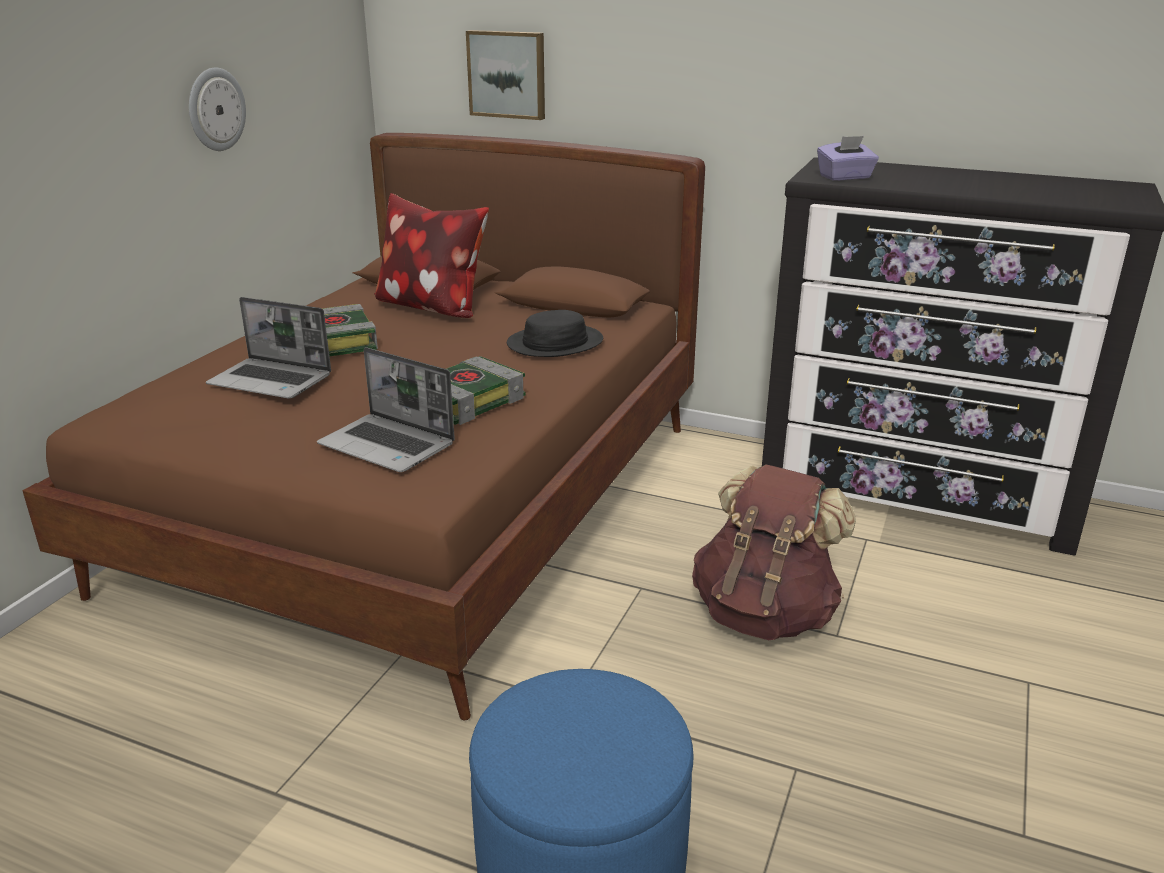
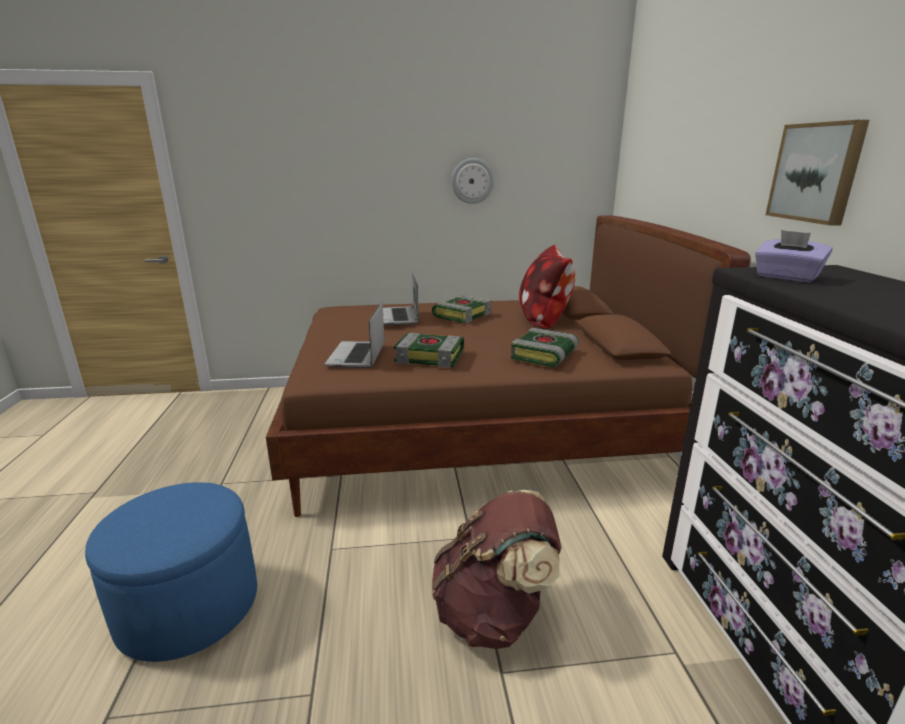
camera: 60 degrees right, 5 degrees down
picture [466,30,545,120] -> picture moved to [765,120,870,226]
black hat [507,310,603,357] -> book [511,328,579,367]

